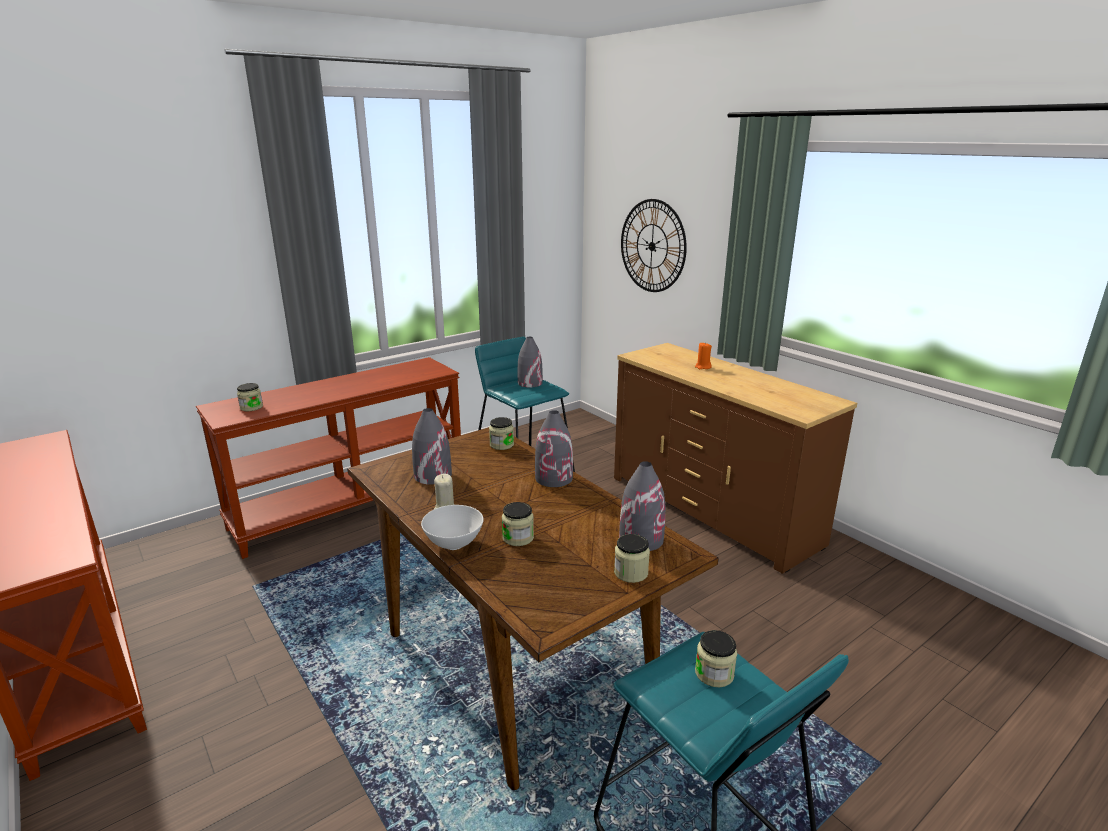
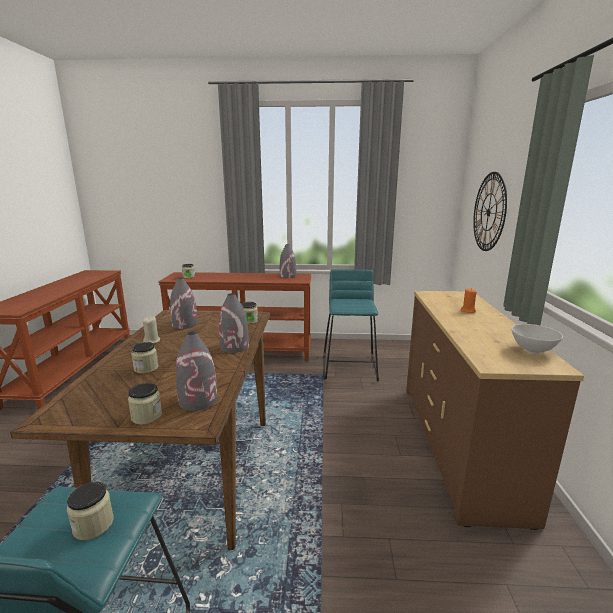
camera: 40 degrees right, 5 degrees down
white bowl [421,505,483,550] -> white bowl moved to [511,324,563,354]
grey vase [518,337,543,388] -> grey vase moved to [280,244,296,278]

